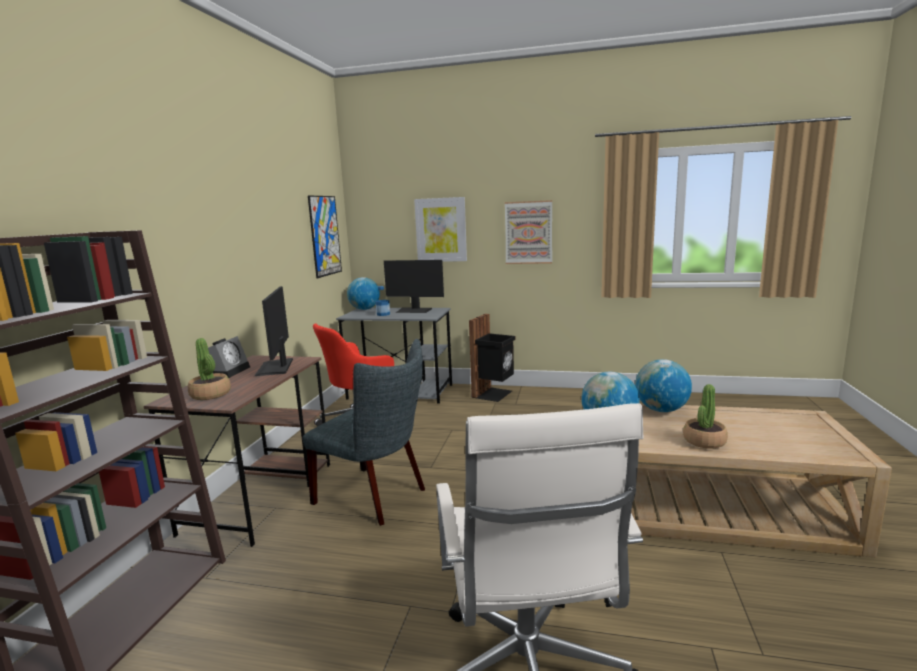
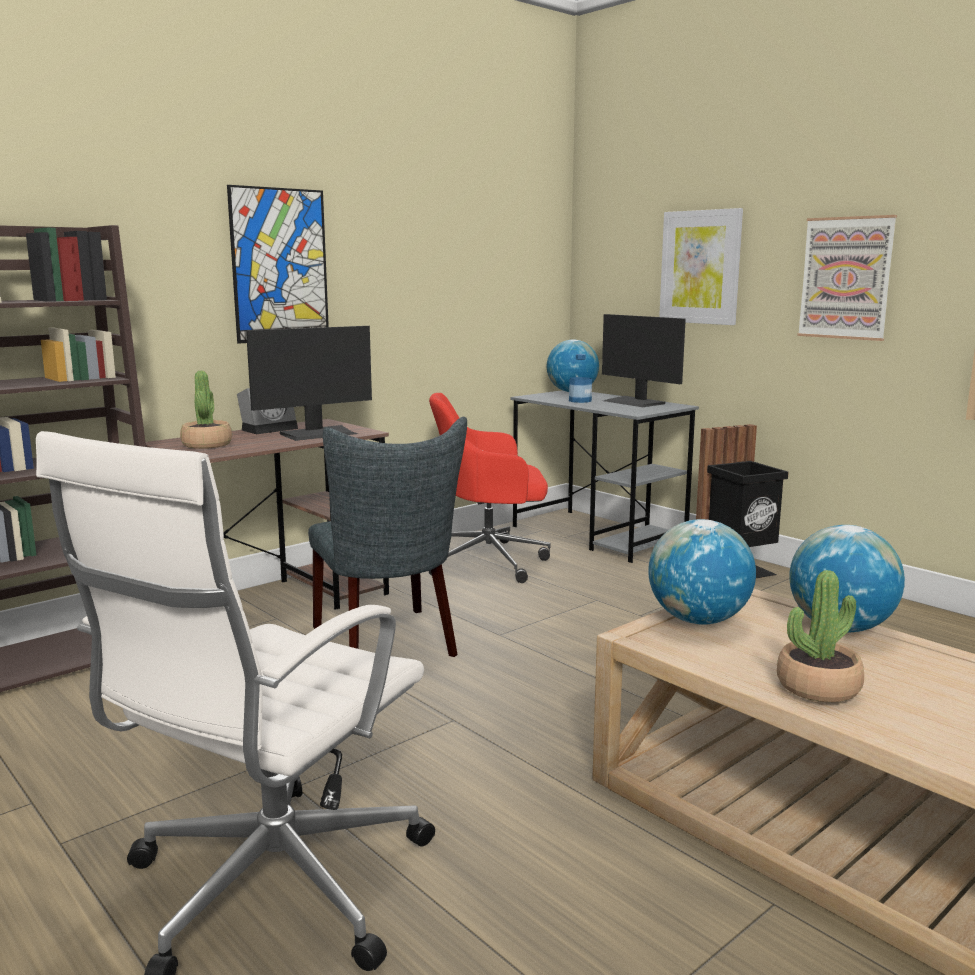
camera: 35 degrees right, 0 degrees up
monitor [254,286,293,376] -> monitor turned 150 degrees counterclockwise [246,326,372,441]
picture [308,196,342,278] -> picture moved to [227,185,329,344]

